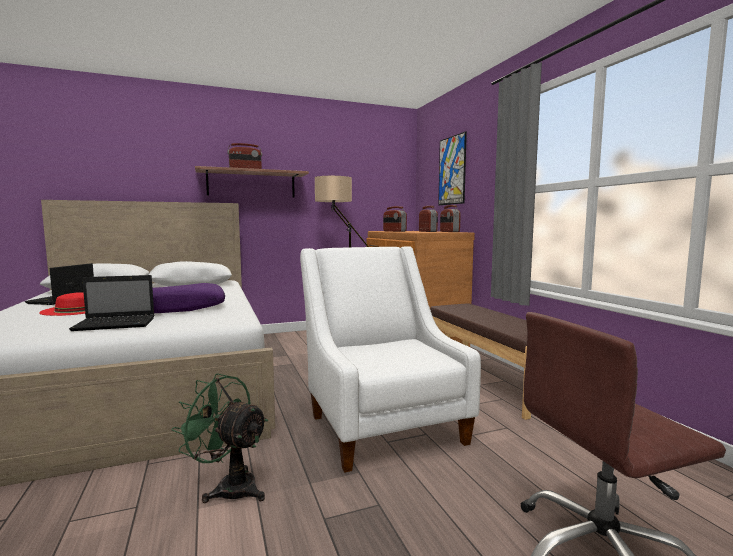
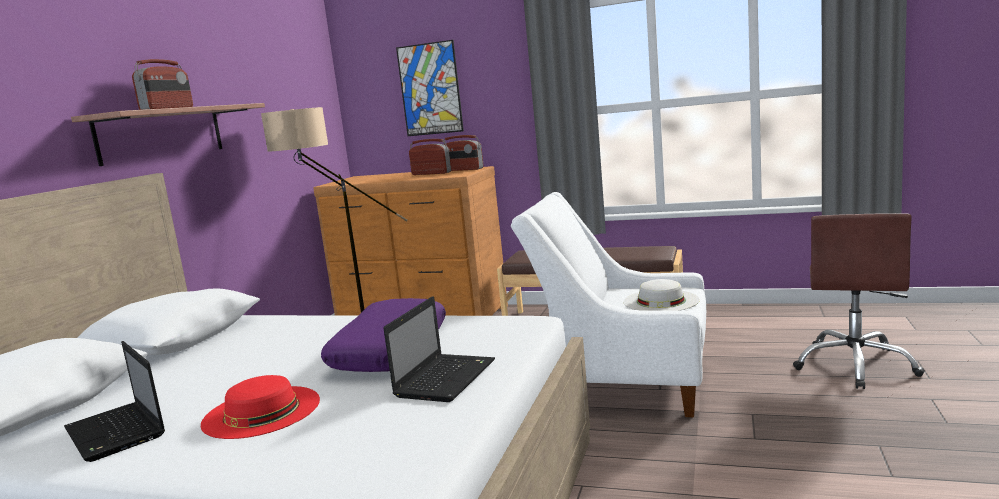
camera: 50 degrees left, 5 degrees up
green fan [172,373,268,503] -> none
radio [383,206,407,232] -> none
none -> white hat [624,279,700,310]

